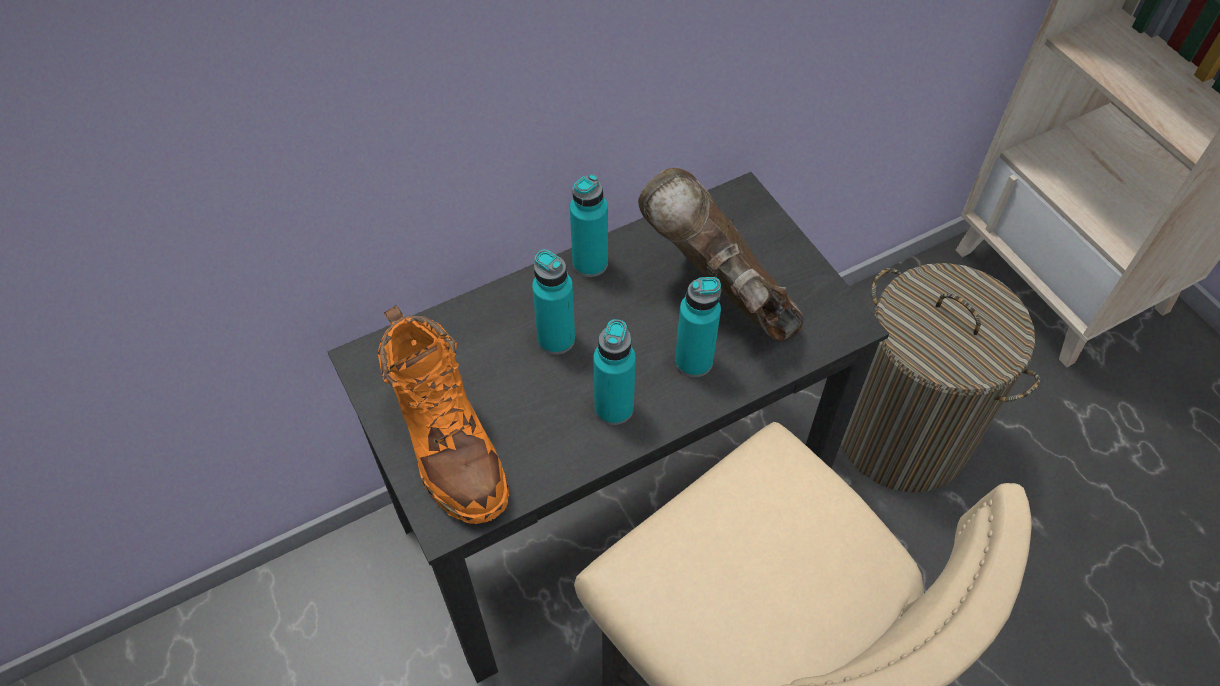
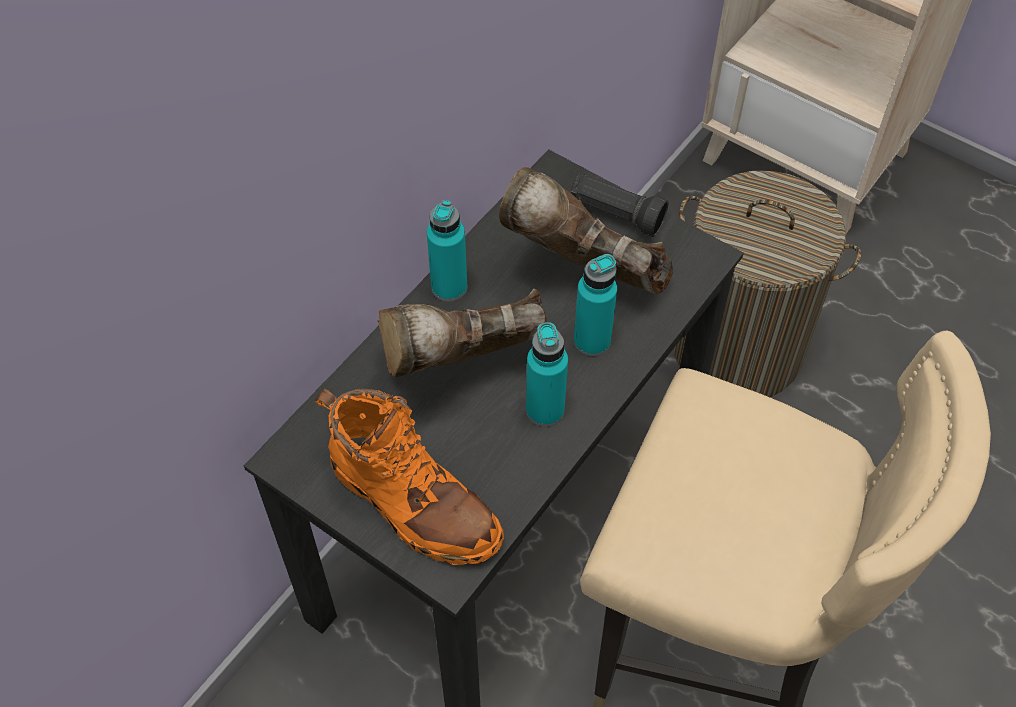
camera: 25 degrees left, 0 degrees up
turquoise bottle [532,249,575,355] -> brown boot [378,288,547,377]
none -> black flashlight [570,173,669,237]

